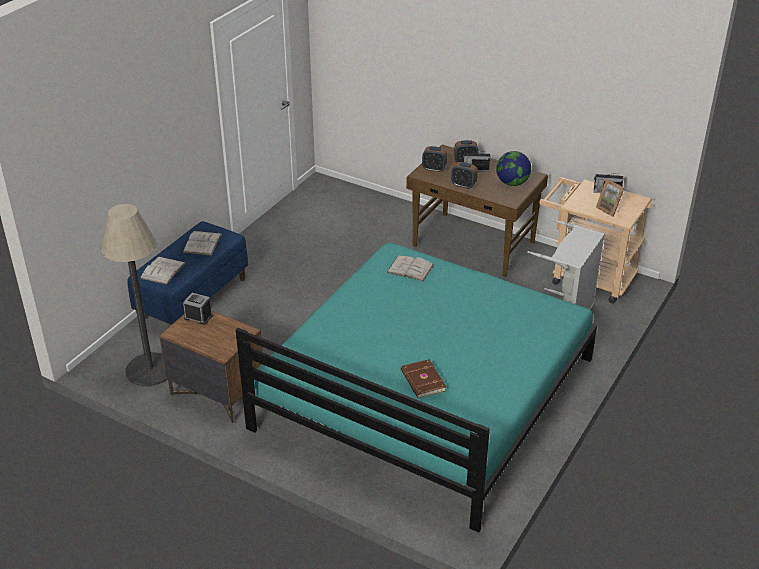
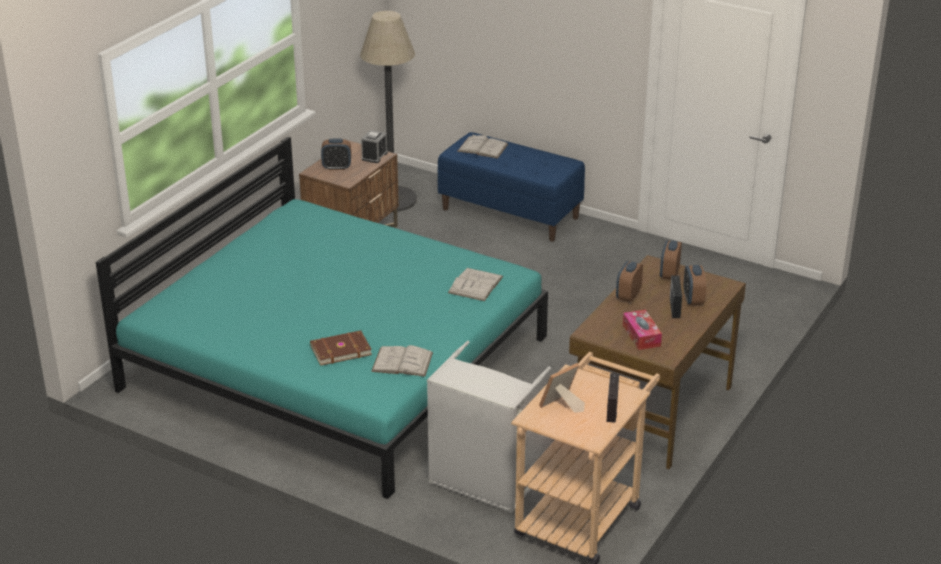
camera: 90 degrees right, 5 degrees down
white book [183,231,222,256] -> white book moved to [371,345,433,377]
brown book [401,359,446,398] -> brown book moved to [310,330,372,366]
globe [496,151,531,186] -> tissue box [623,309,662,350]
none -> alarm clock [321,138,351,170]

